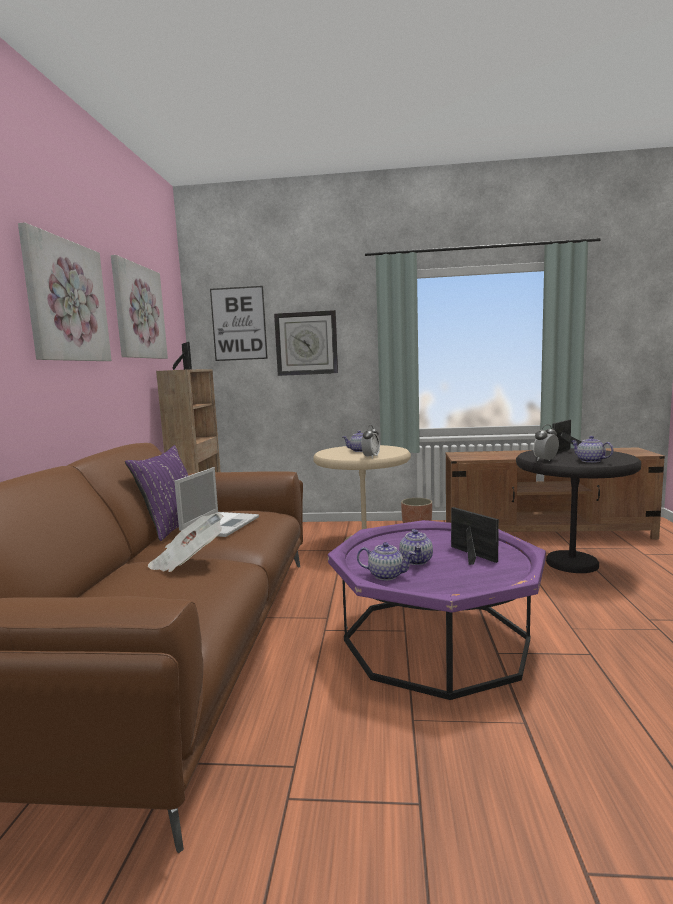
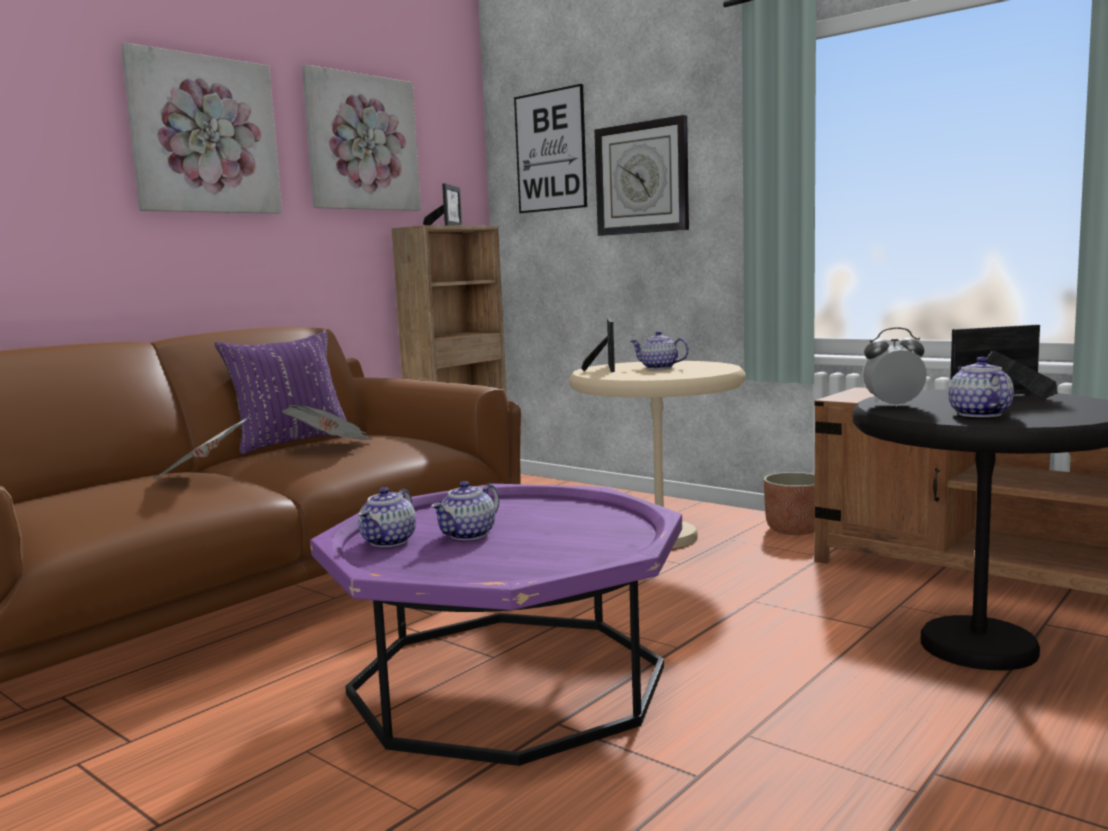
camera: 35 degrees right, 0 degrees up
laptop [174,467,259,537] -> newspaper [282,405,373,440]
teapot [357,542,415,580] -> teapot turned 60 degrees clockwise [358,487,416,547]
alarm clock [361,425,380,459] -> none
picture frame [451,507,499,565] -> picture frame moved to [581,318,615,372]

